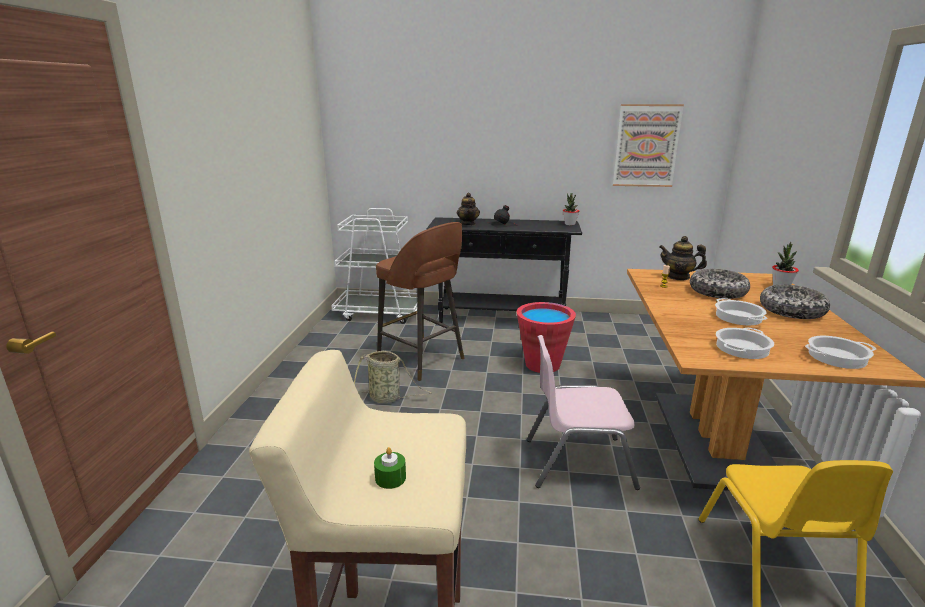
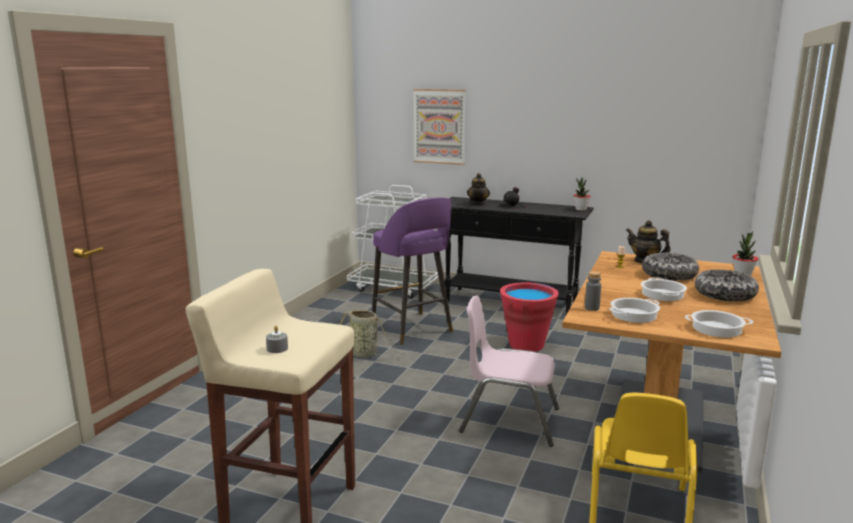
camera: 15 degrees right, 5 degrees down
green candle [374,447,406,489] -> grey candle [266,326,288,353]
brown stool [376,222,464,381] -> purple stool [372,197,453,345]
picture [613,104,684,187] -> picture moved to [413,89,466,165]
none -> grey bottle [585,271,601,311]

